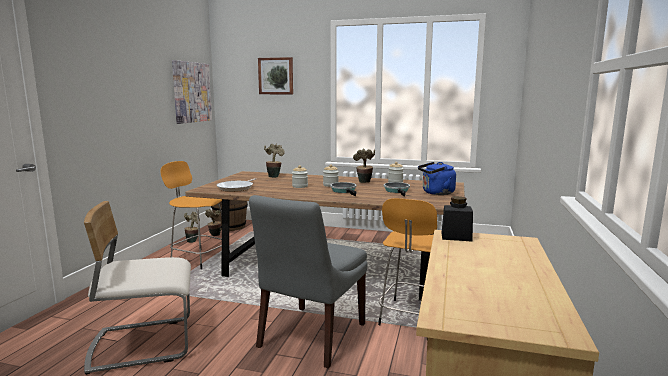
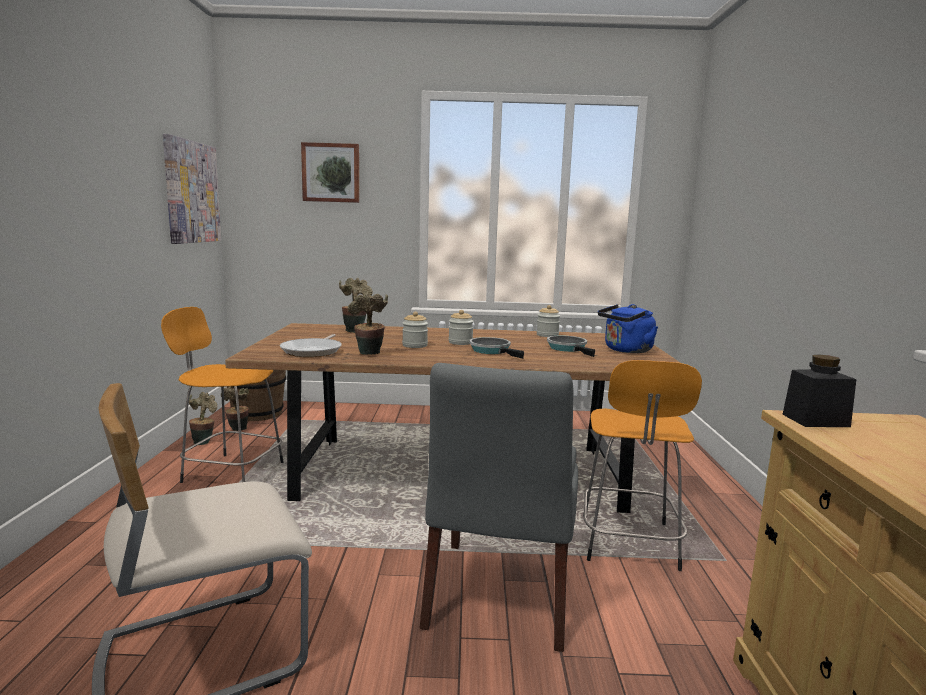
camera: 15 degrees left, 0 degrees up
potted plant [353,148,375,183] -> potted plant moved to [348,292,388,355]

